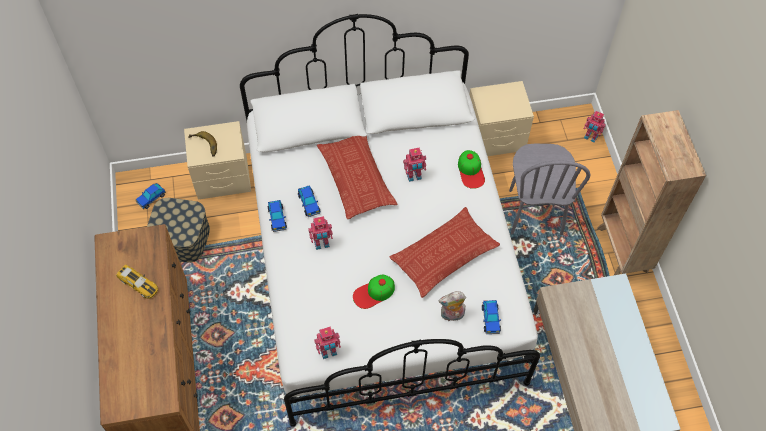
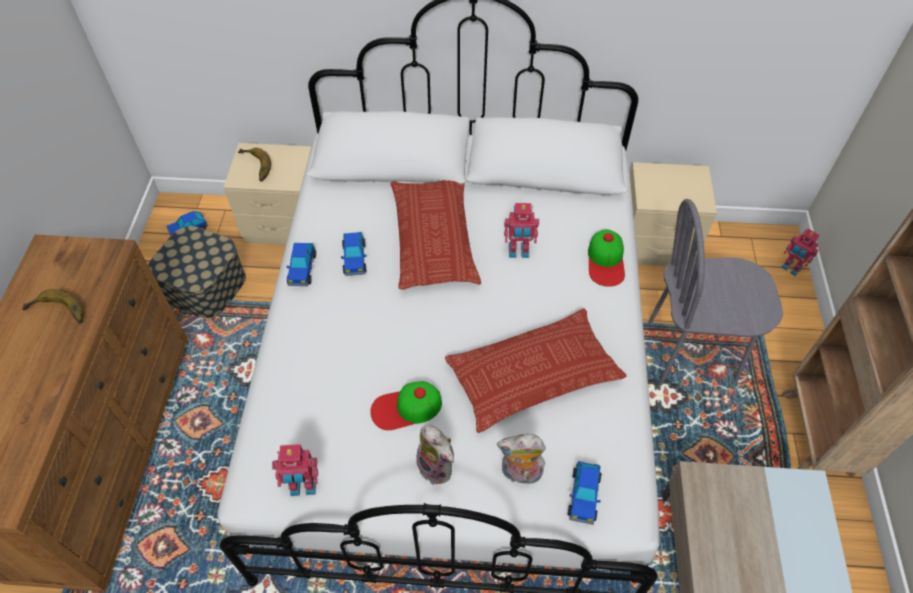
camera: 15 degrees right, 5 degrees down
toy car [116,265,158,299] -> banana [22,289,84,324]
toy robot [308,216,333,250] -> none
grey chair [509,144,591,235] -> grey chair turned 75 degrees clockwise [649,199,783,384]
none -> plush toy [416,424,454,485]

